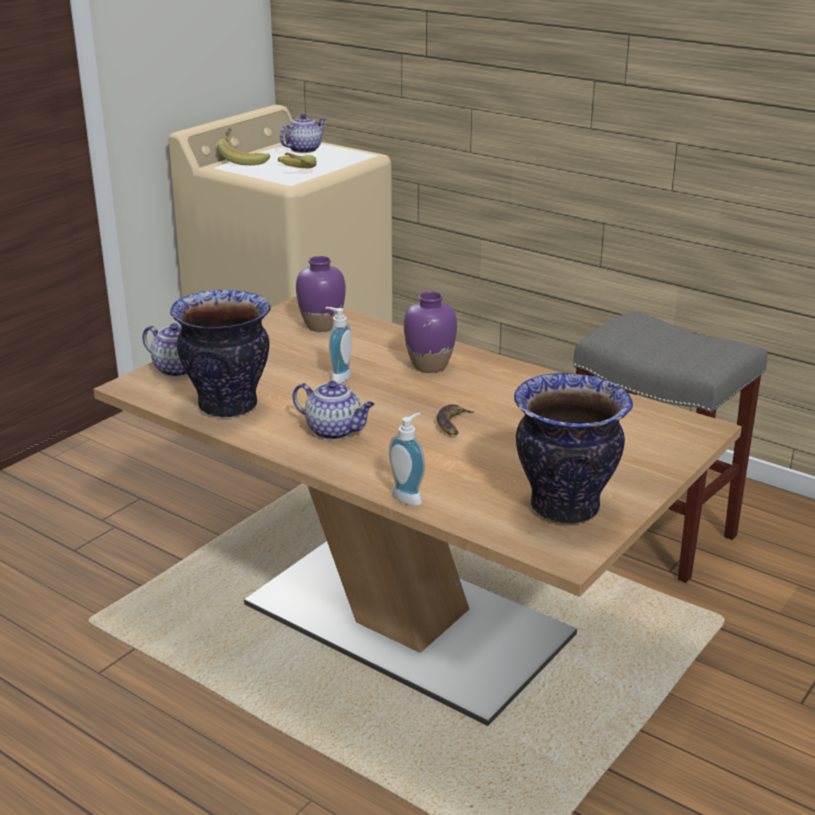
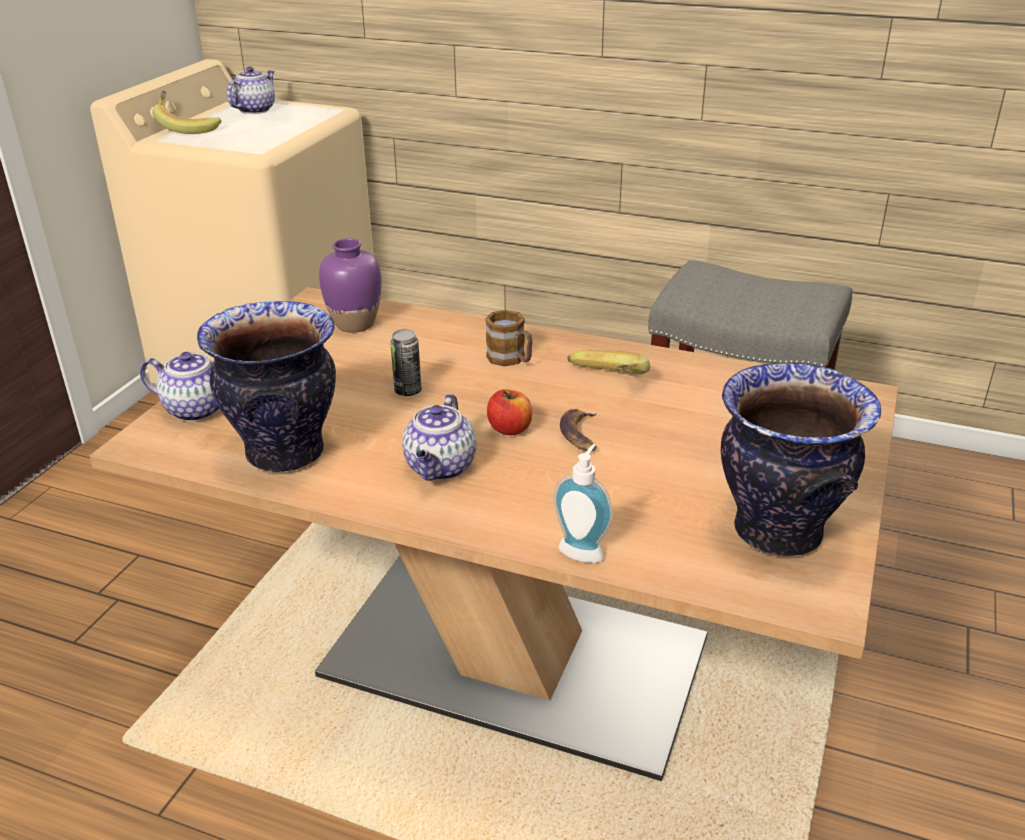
camera: 15 degrees left, 5 degrees up
banana [278,153,317,168] -> banana moved to [567,350,650,374]
teapot [292,381,375,440] -> teapot turned 90 degrees clockwise [402,394,477,481]
soap dispenser [325,307,352,383] -> can [390,329,422,396]
purple vase [404,291,457,373] -> mug [485,310,532,367]
none -> apple [487,389,532,435]

